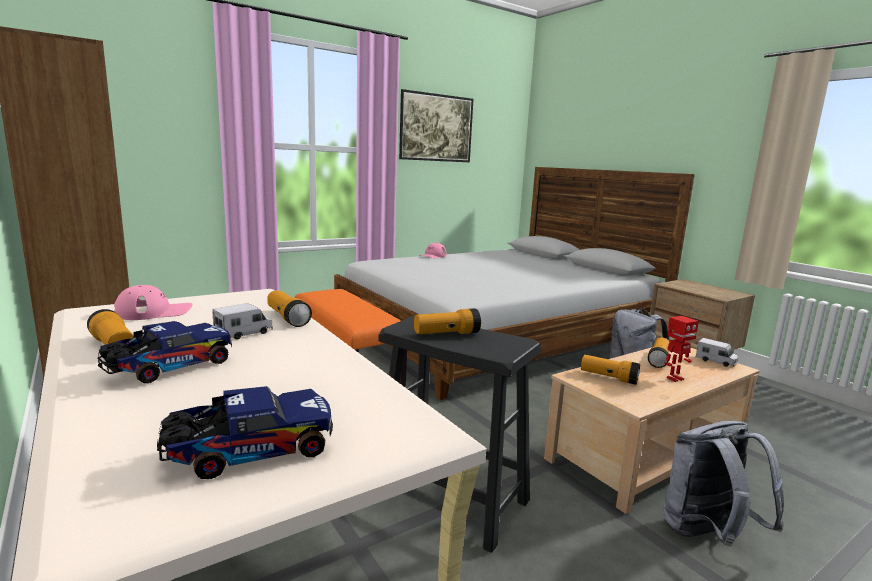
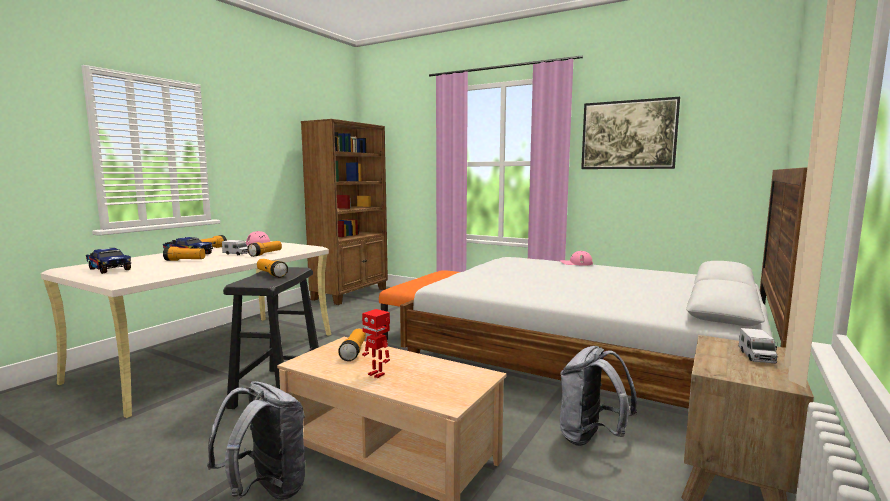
camera: 65 degrees right, 5 degrees down
flashlight [648,337,670,368] -> flashlight moved to [163,247,205,261]
toy truck [696,338,738,367] -> toy truck moved to [738,328,777,364]

